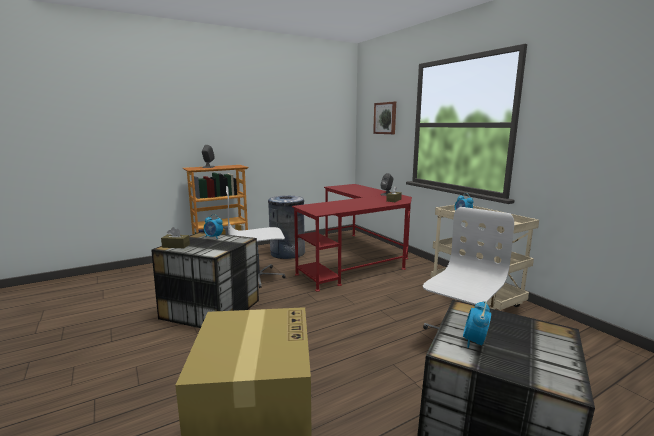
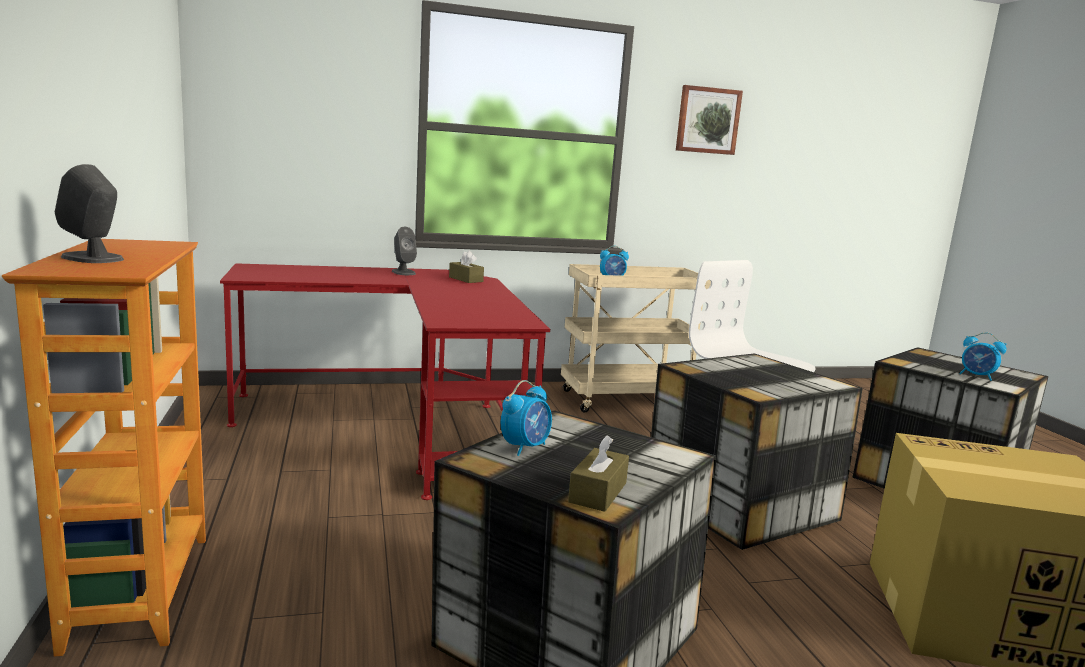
camera: 75 degrees left, 0 degrees up
white office chair [226,186,286,288] -> none
grey trash can [268,195,305,259] -> none
picture [373,102,396,134] -> picture moved to [676,85,743,155]
none -> storage box [651,353,863,550]

